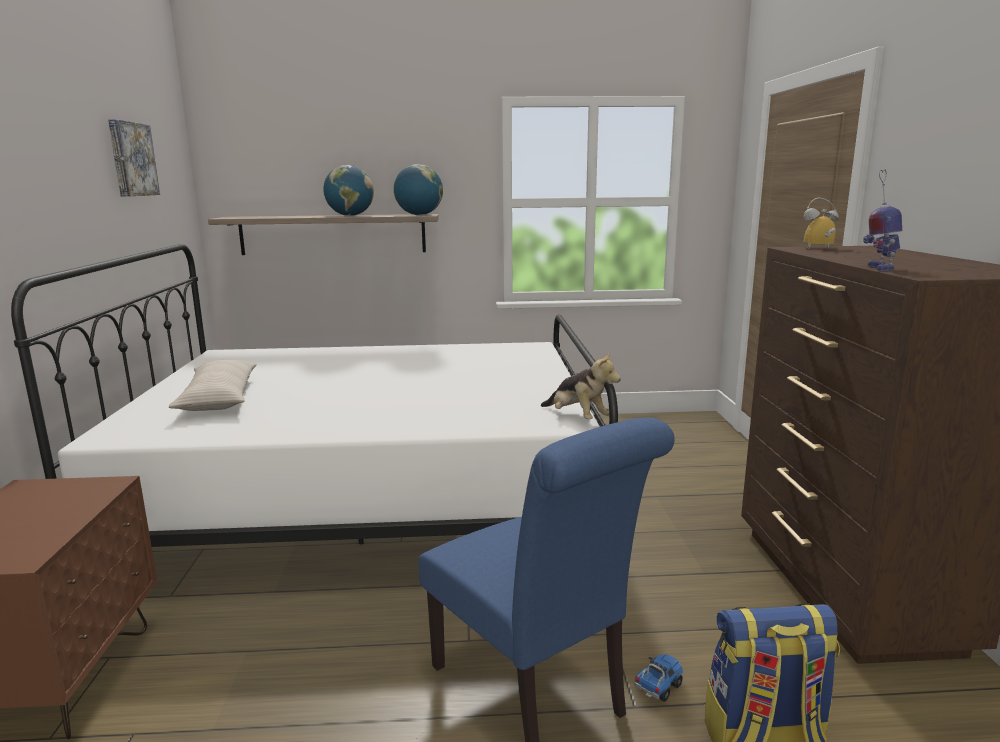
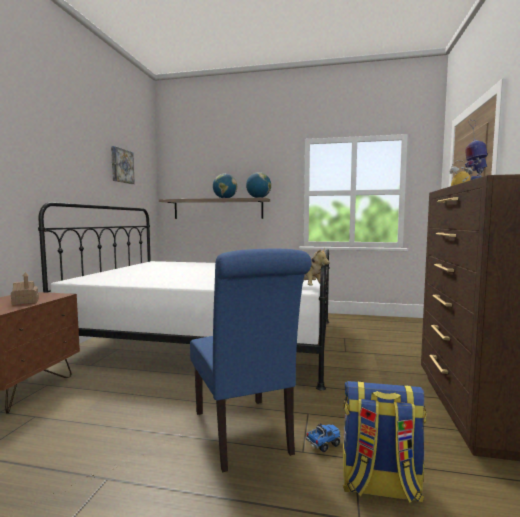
camera: 15 degrees right, 10 degrees down
beige pillow [169,360,257,411] -> none
none -> toy house [11,272,39,305]

